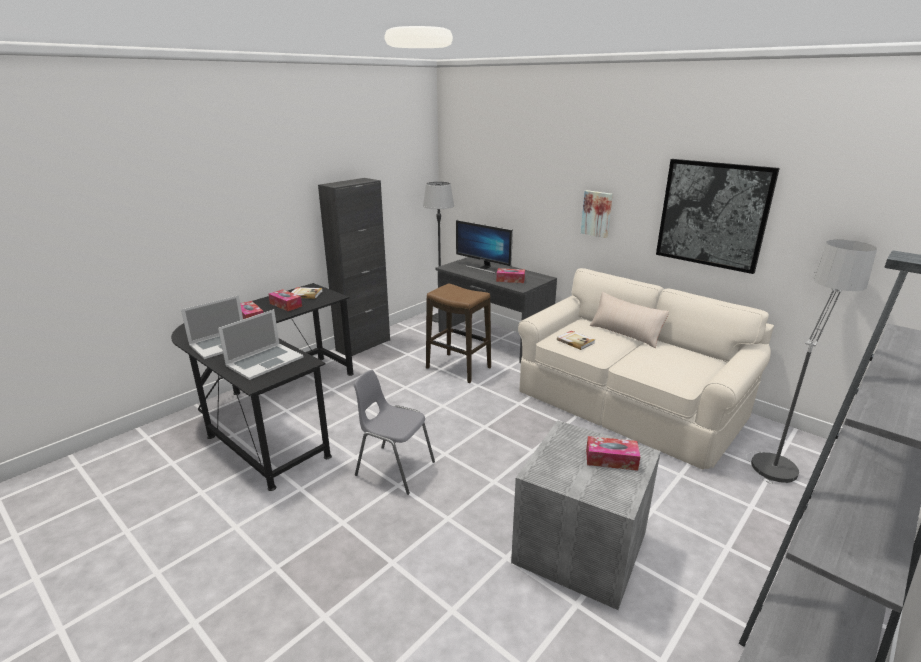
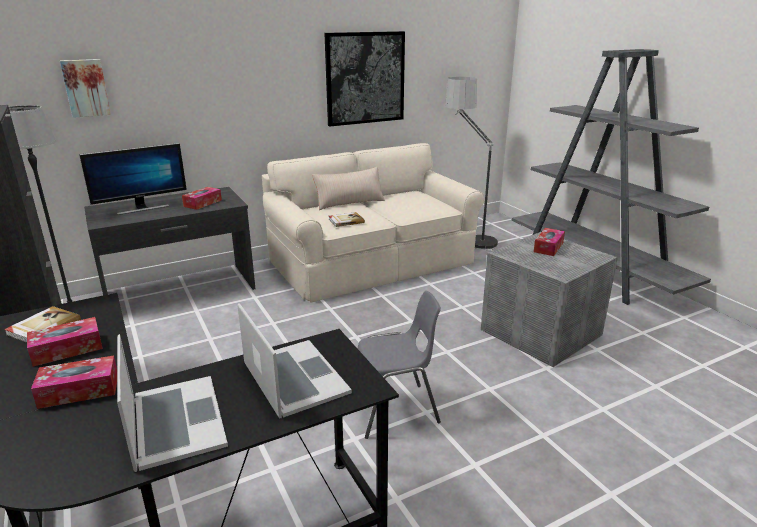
camera: 70 degrees left, 0 degrees up
grey chair [353,370,435,495] -> grey chair turned 150 degrees counterclockwise [358,291,441,439]
stool [426,283,491,383] -> none
picture [581,190,613,238] -> picture moved to [60,59,111,118]

